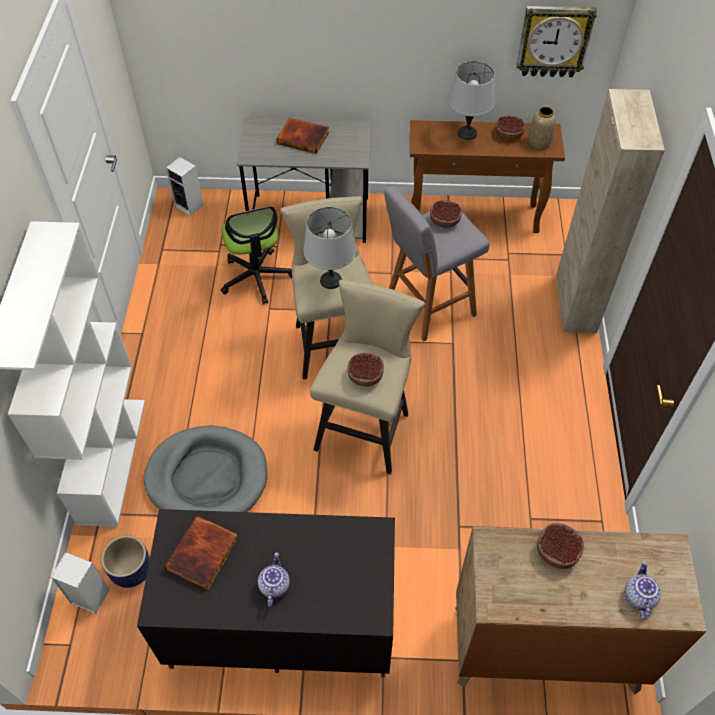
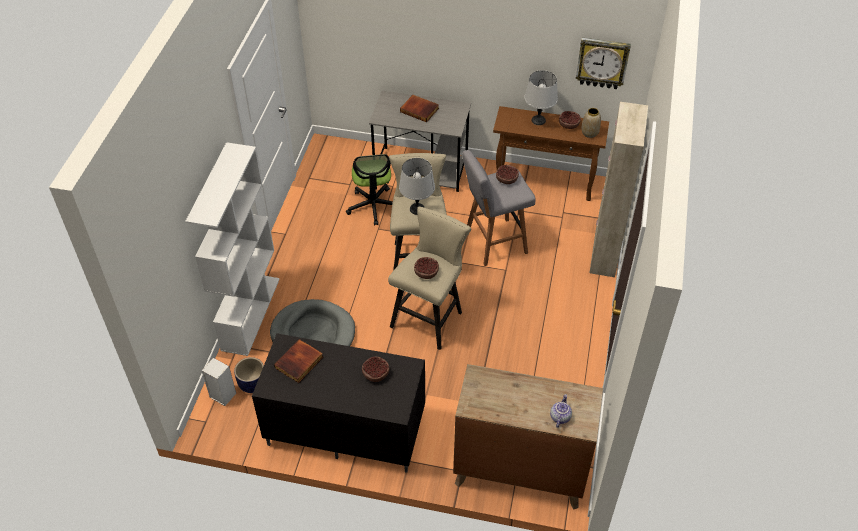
camera: 10 degrees right, 5 degrees down
speaker [166,157,204,216] -> none
teapot [258,552,290,607] -> none
bowl [537,523,584,569] -> bowl moved to [362,357,389,382]

